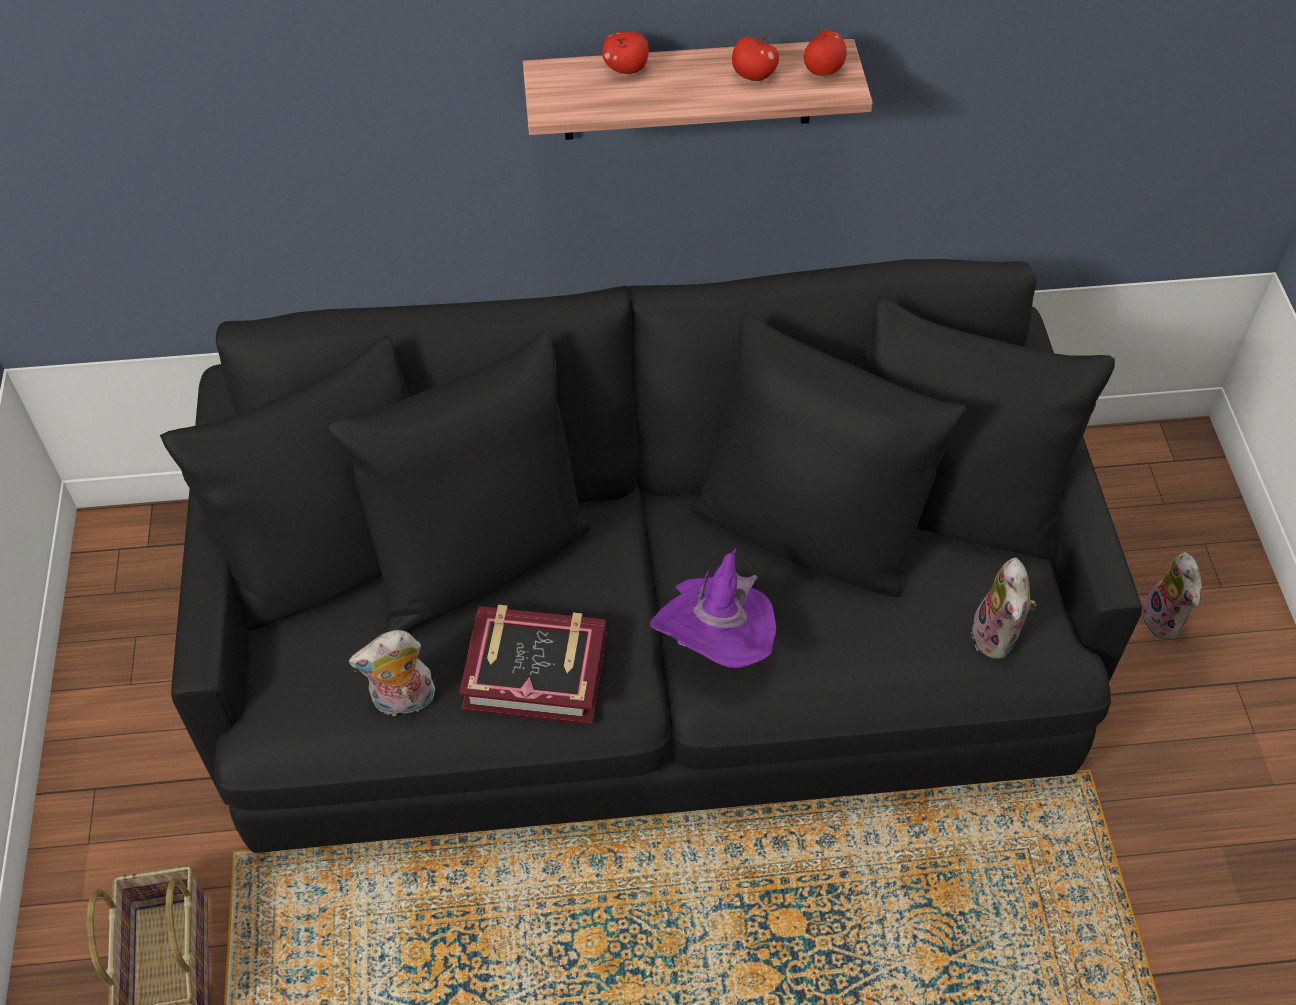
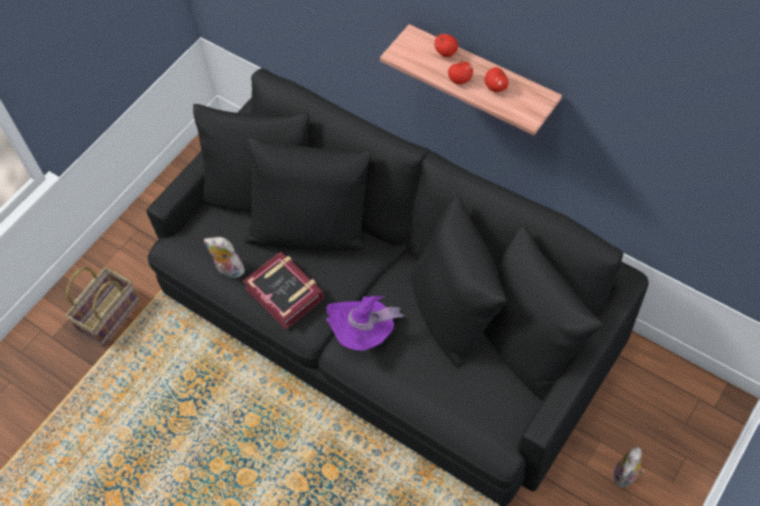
camera: 45 degrees right, 5 degrees up
apple [804,27,847,76] -> apple moved to [448,60,473,84]
plush toy [971,557,1037,659] -> none

